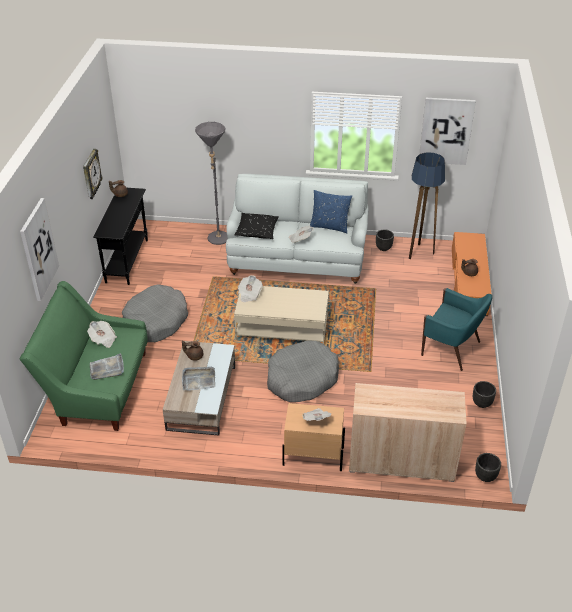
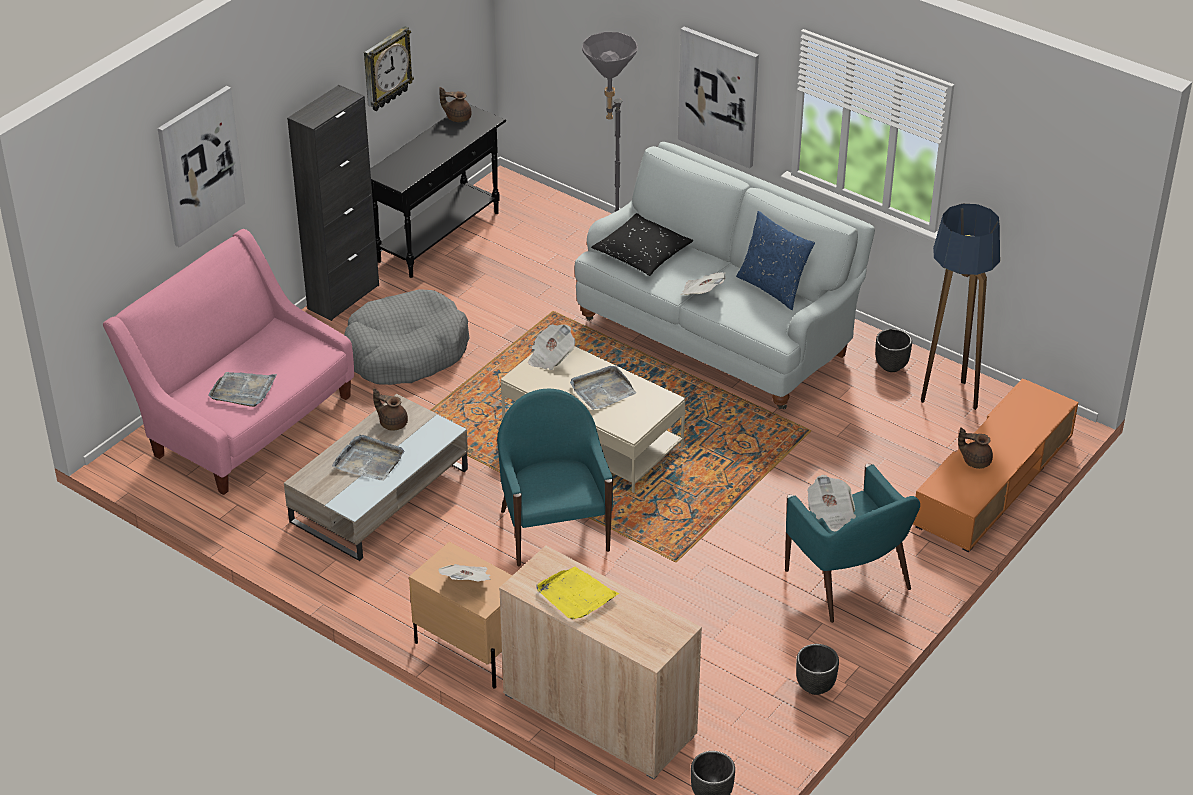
camera: 30 degrees right, 0 degrees up
green sofa [19,281,148,431] -> pink sofa [103,229,354,495]
newspaper [87,321,117,348] -> newspaper moved to [807,475,856,532]
grey dog bed [267,341,339,402] -> turquoise armchair [497,388,613,566]
picture [419,98,476,165] -> picture moved to [678,27,759,168]
none -> black cabinet [287,85,379,321]
none -> yellow tray [536,567,619,620]
none -> grey tray [570,366,636,410]

